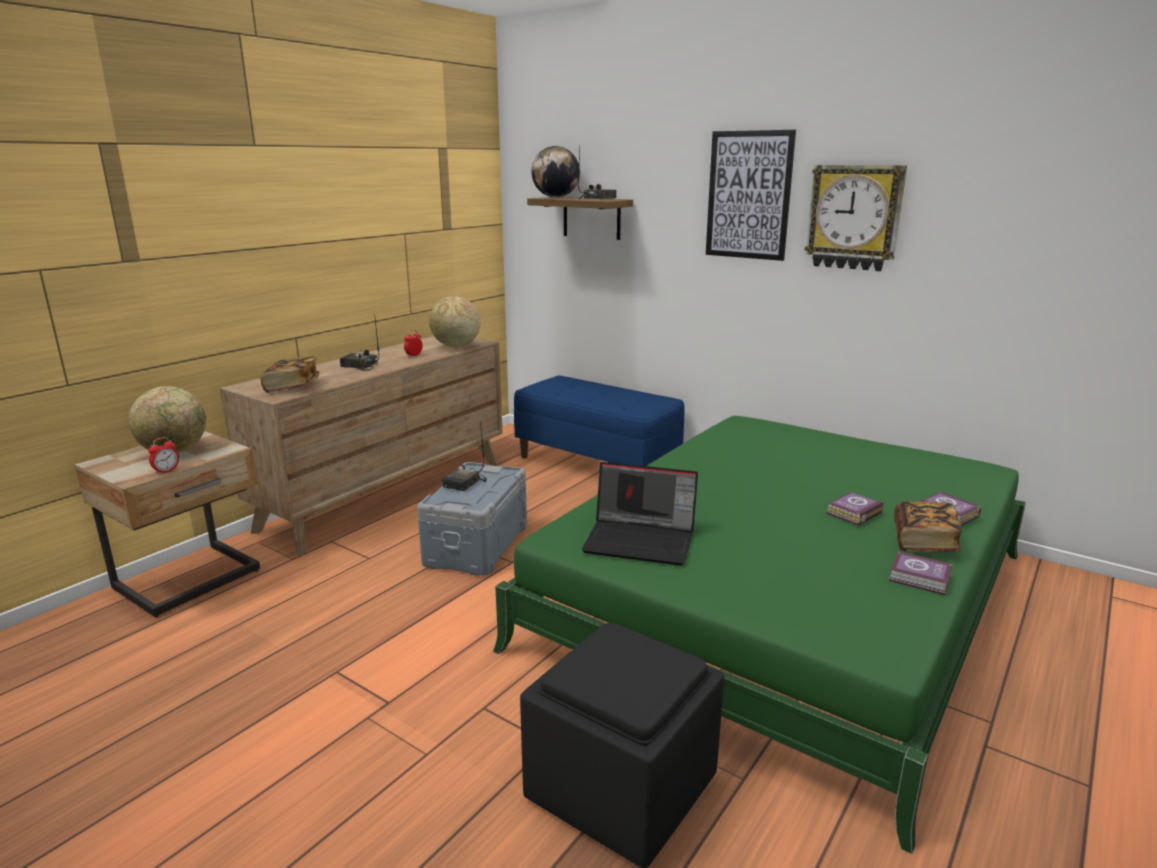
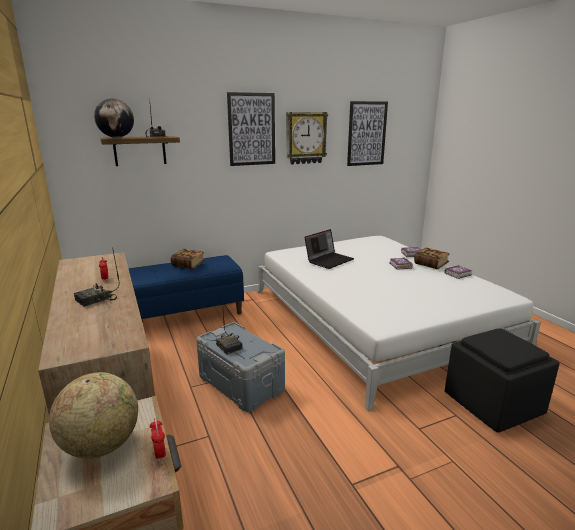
camera: 60 degrees left, 0 degrees up
book [261,357,320,393] -> book moved to [171,249,205,269]
globe [429,296,480,347] -> none
green bed [493,416,1026,854] -> white bed [257,236,541,411]
laptop [582,462,698,566] -> laptop moved to [304,229,354,269]
none -> picture [347,101,388,166]

